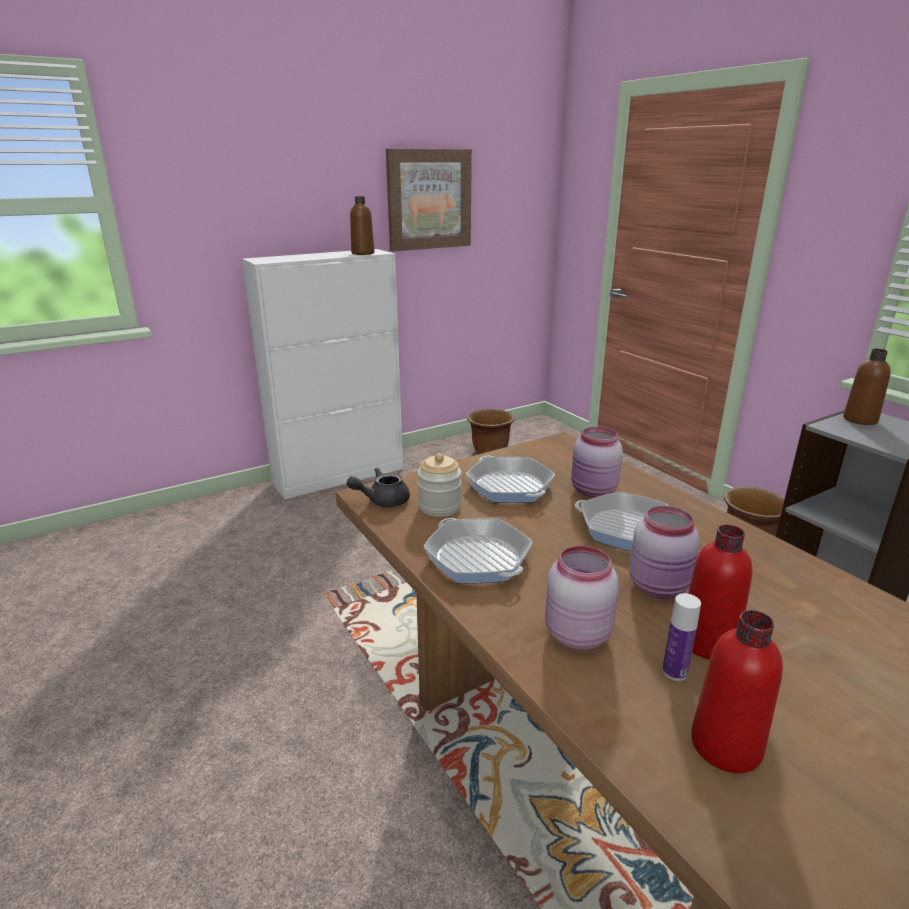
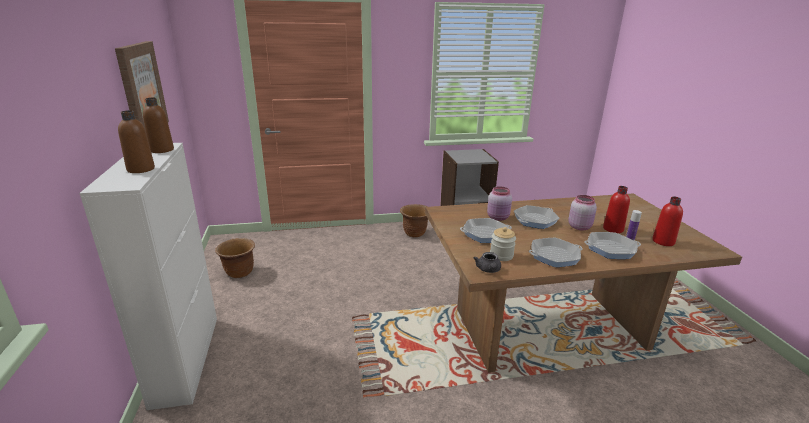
camera: 70 degrees left, 0 degrees up
pink jar [545,546,619,650] -> frying pan [584,232,641,259]
brown bottle [843,349,891,425] -> brown bottle moved to [118,110,155,173]

